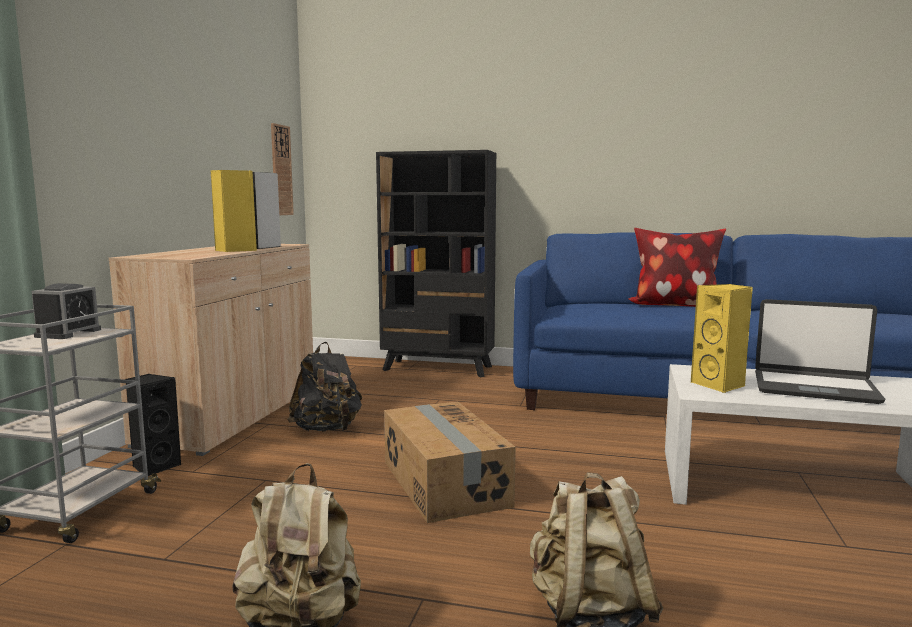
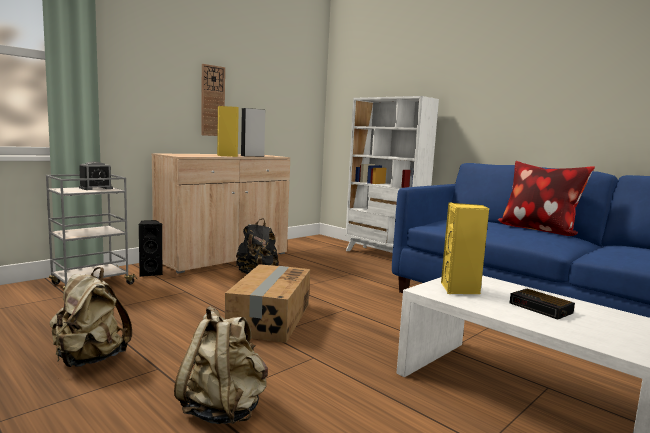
camera: 30 degrees right, 0 degrees up
wall clock [271,123,294,215] -> wall clock moved to [201,64,225,136]
black bookcase [376,150,496,377] -> white bookcase [345,96,439,251]
laptop [755,299,886,404] -> alarm clock [510,289,575,320]

